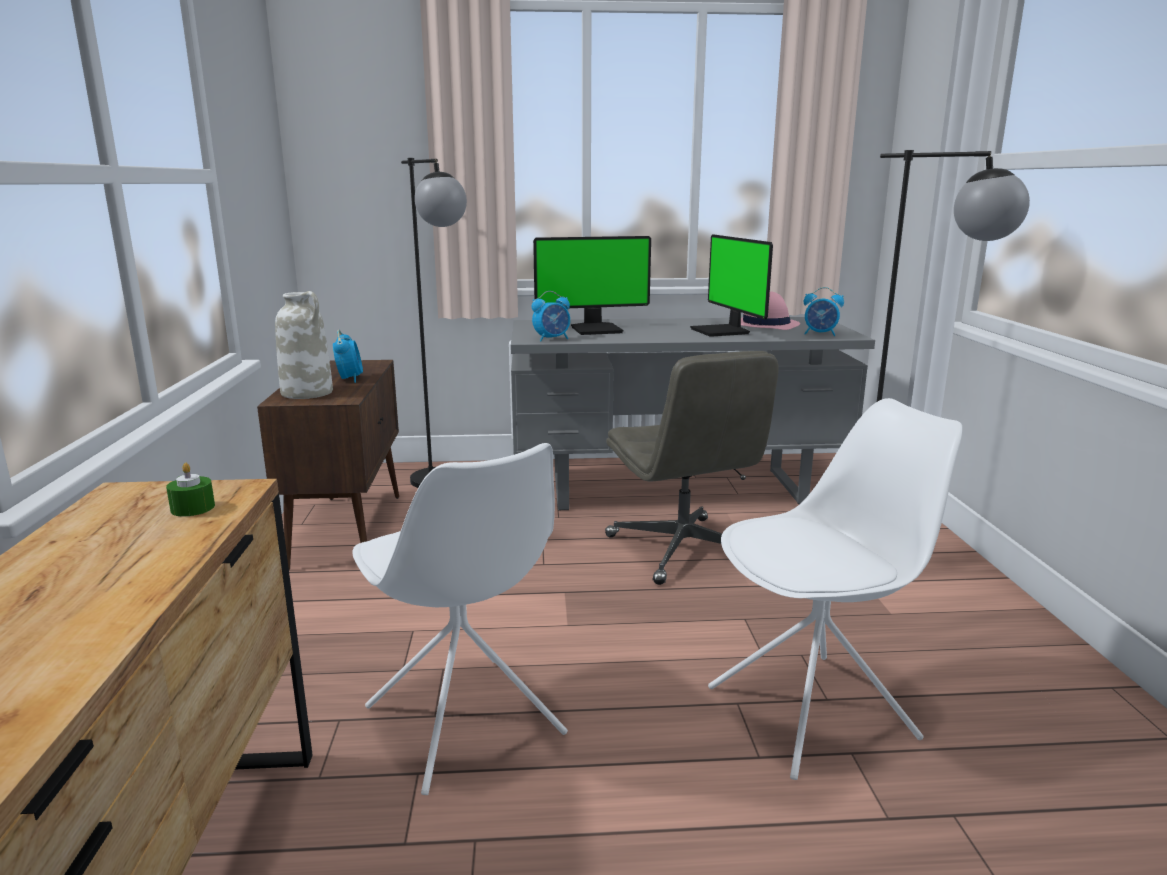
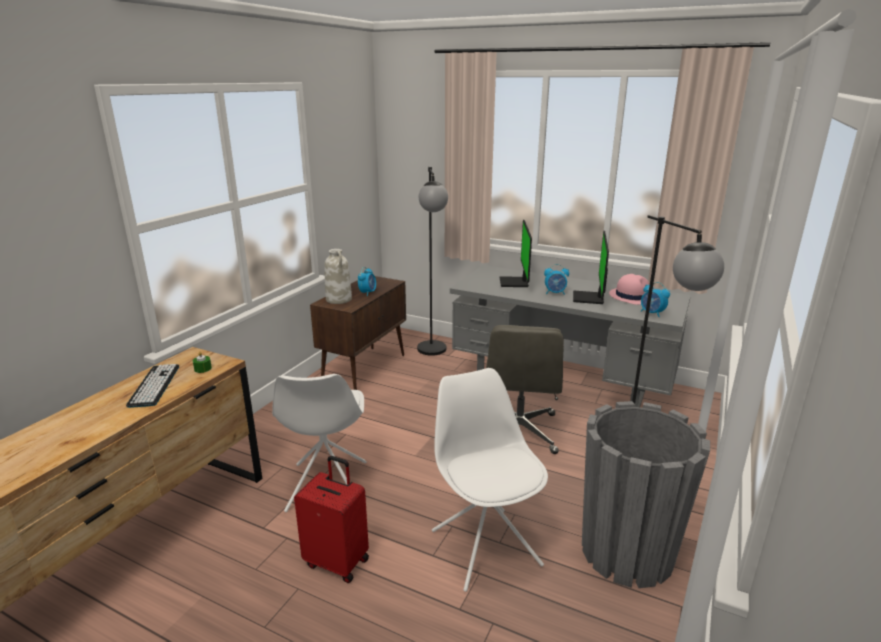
camera: 30 degrees right, 5 degrees up
alarm clock [532,291,570,341] -> alarm clock moved to [544,264,569,295]
monitor [533,236,651,335] -> monitor turned 75 degrees clockwise [499,220,532,287]
white chair [708,398,962,780] -> white chair turned 120 degrees counterclockwise [432,368,548,592]
none -> keyboard [126,364,179,408]
none -> red suitcase [294,456,369,583]
none -> grey planter [582,401,710,588]

